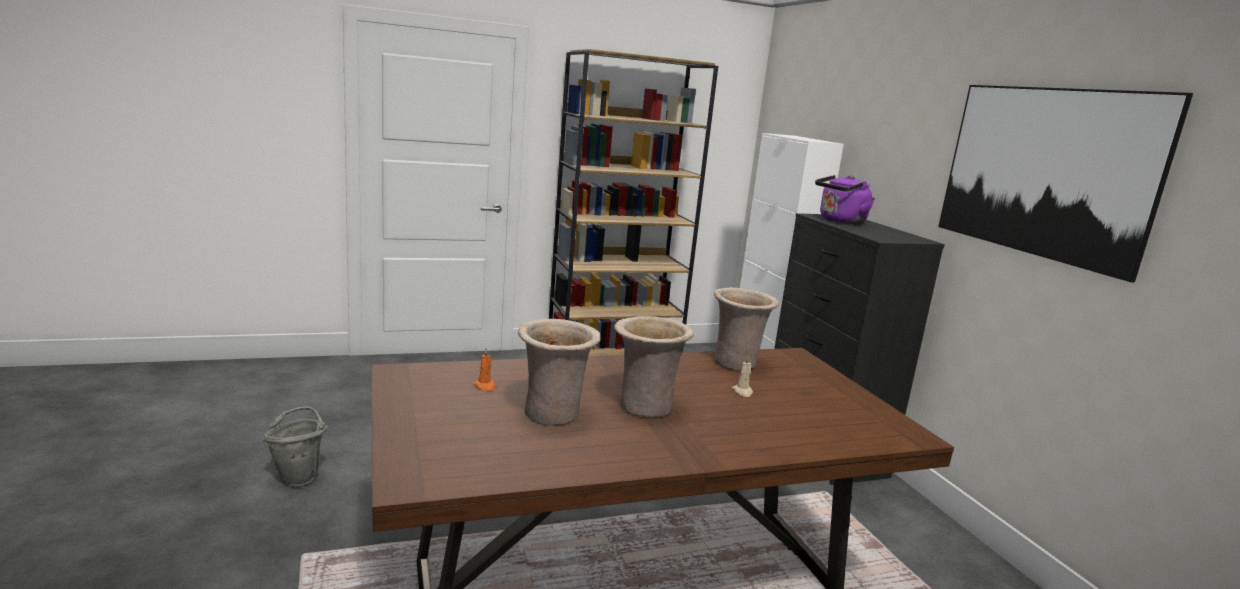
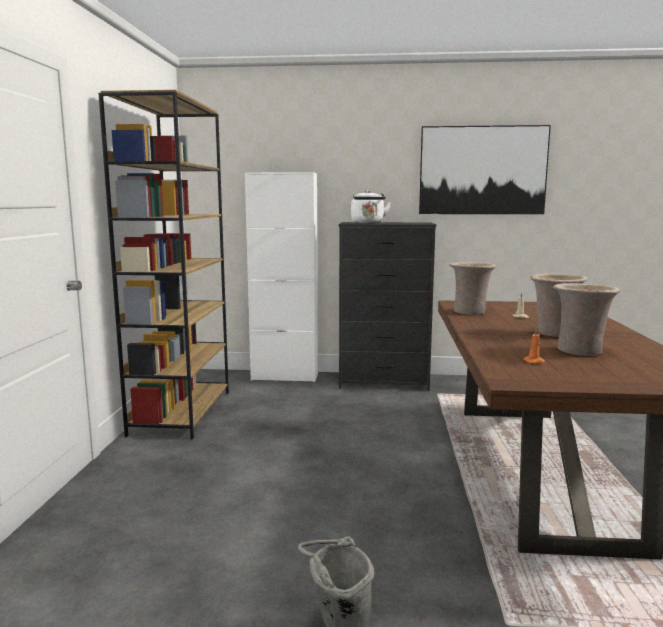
camera: 65 degrees left, 5 degrees down
purple kettle [815,175,875,224] -> white kettle [351,190,391,223]

